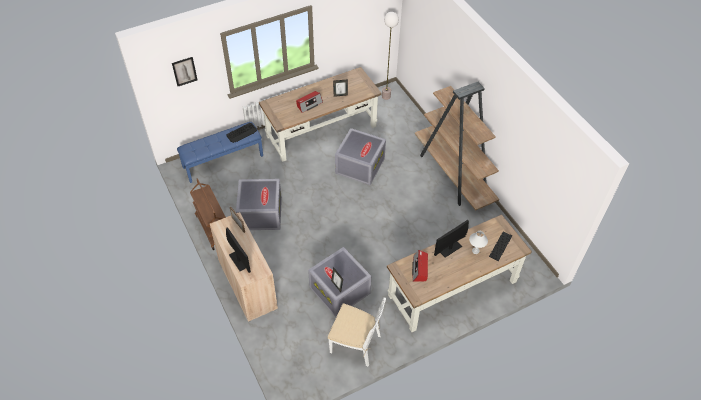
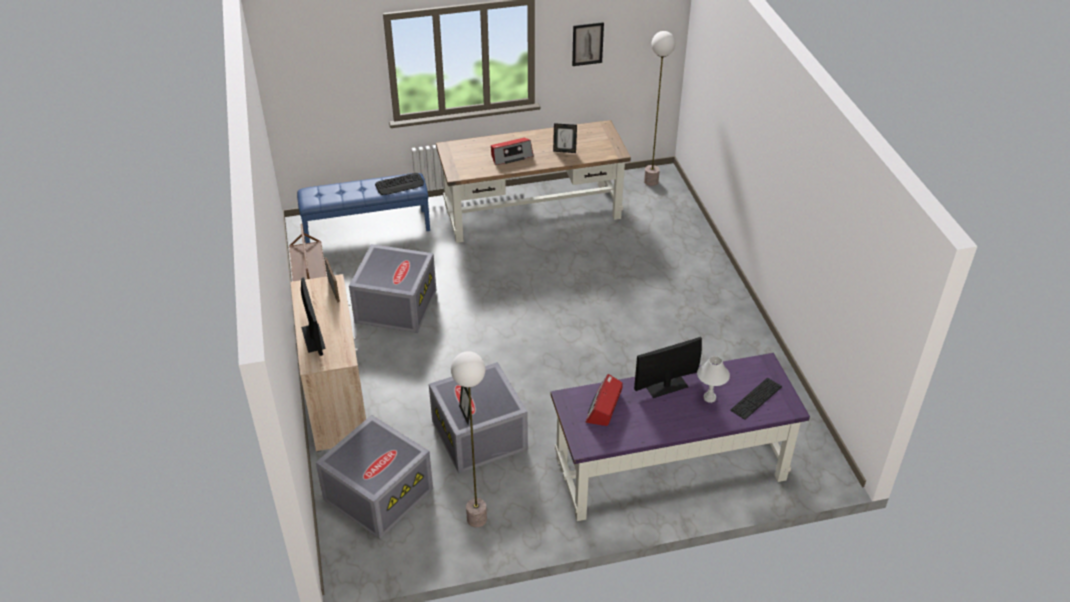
camera: 15 degrees right, 10 degrees down
picture [172,57,197,86] -> picture moved to [572,22,604,66]
white chair [328,298,386,367] -> floor lamp [451,351,487,528]
grey storage box [335,128,386,185] -> grey storage box moved to [316,415,433,539]
brown desk [387,214,532,332] -> purple desk [551,353,810,521]
brown bookcase [415,82,499,211] -> none

